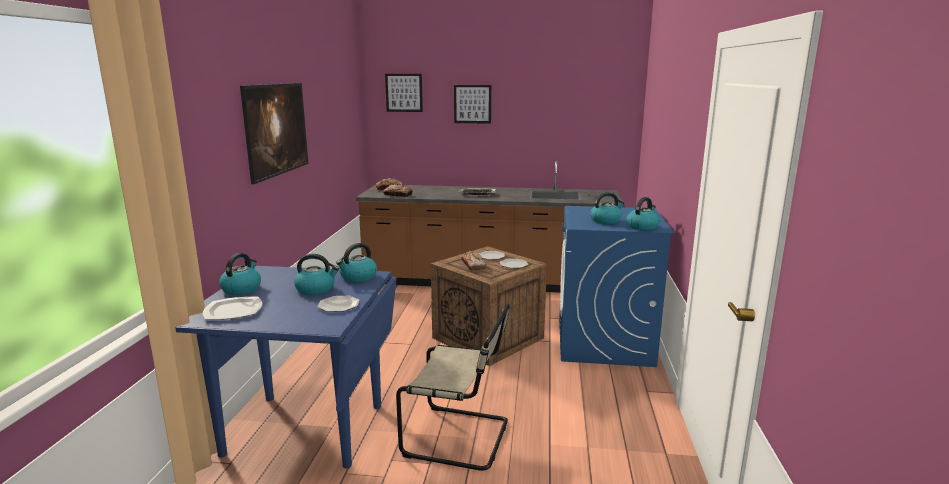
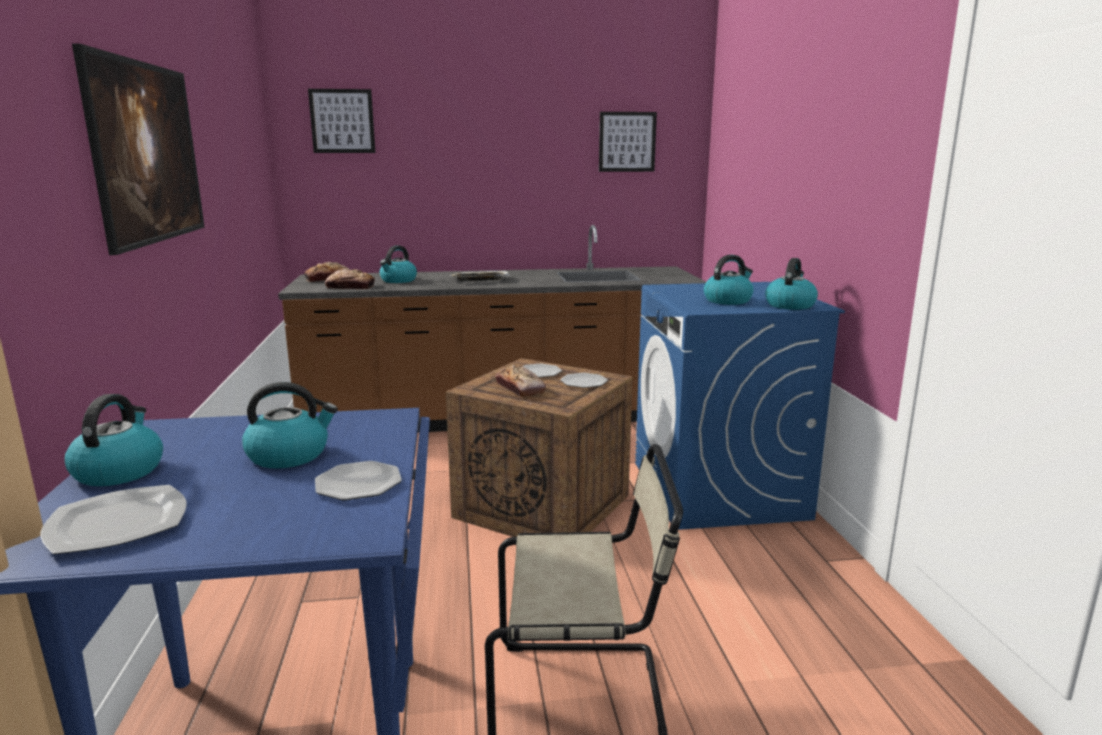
camera: 15 degrees left, 0 degrees up
kettle [336,243,377,282] -> kettle moved to [380,245,417,283]
picture [454,85,491,124] -> picture moved to [599,112,657,172]

